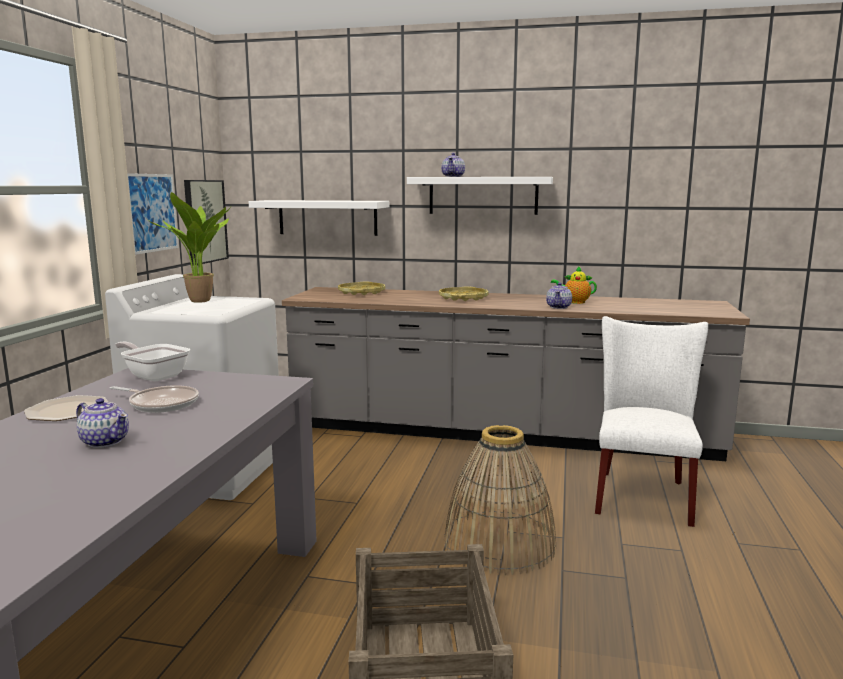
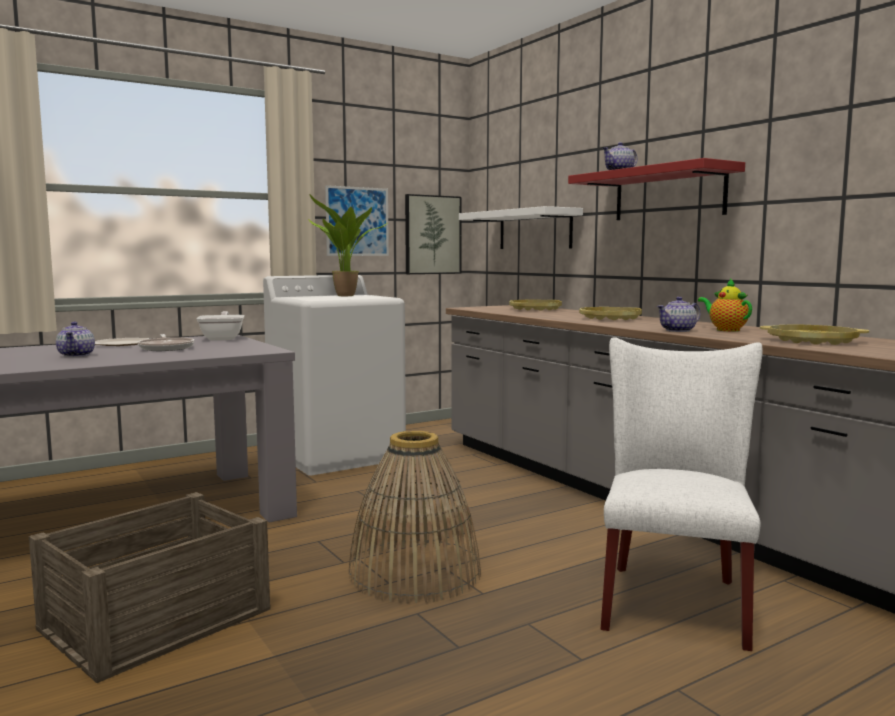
camera: 45 degrees right, 5 degrees down
white shelf [407,177,553,215] -> red shelf [568,158,745,220]
white chair [595,316,708,527] -> white chair turned 45 degrees counterclockwise [600,337,763,651]
none -> yellow tray [760,325,869,345]

